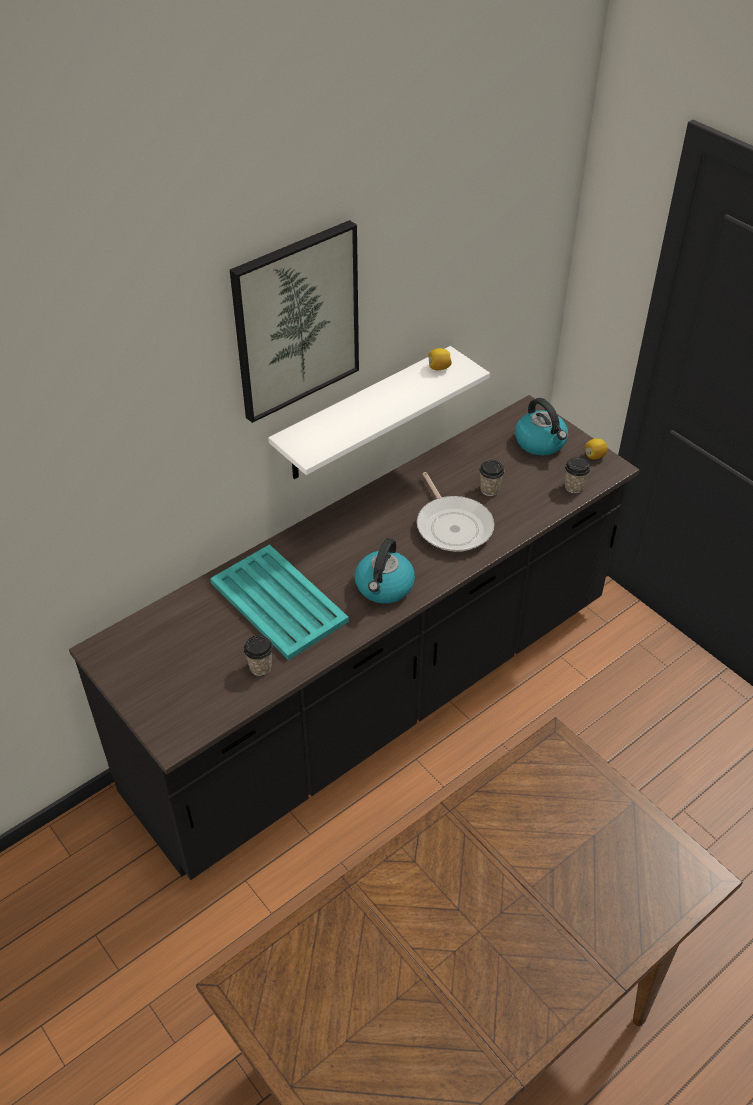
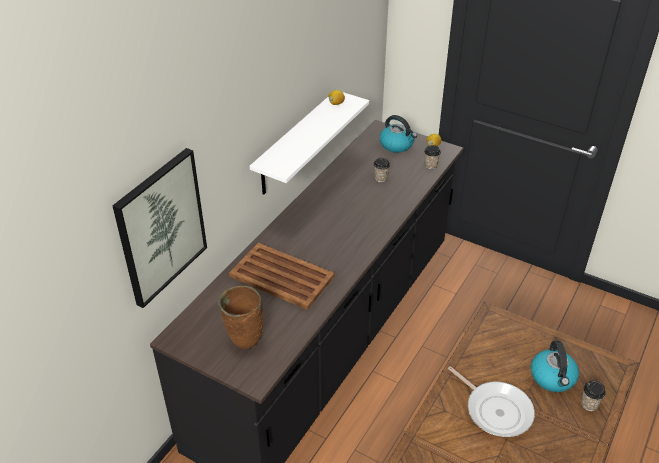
camera: 20 degrees left, 5 degrees down
turquoise tray [210,544,349,660] -> brown tray [229,243,335,310]
picture [230,220,359,423] -> picture moved to [112,148,207,308]
cup [244,635,273,676] -> cup moved to [581,380,606,411]
kettle [355,538,415,604] -> kettle moved to [531,341,579,392]
frying pan [417,472,494,552] -> frying pan moved to [448,366,535,437]
none -> brown vase [218,286,264,349]

